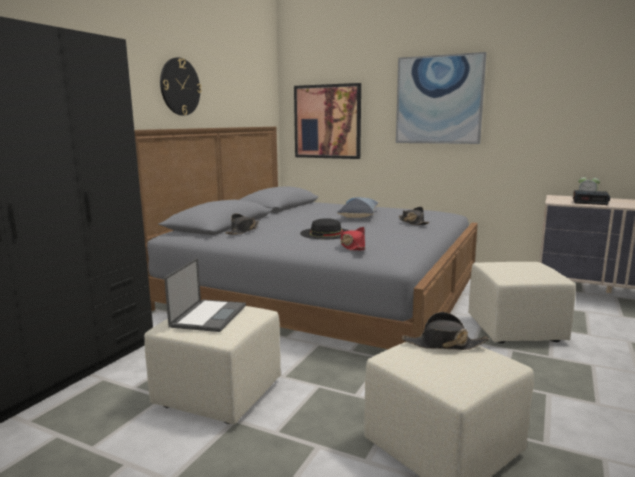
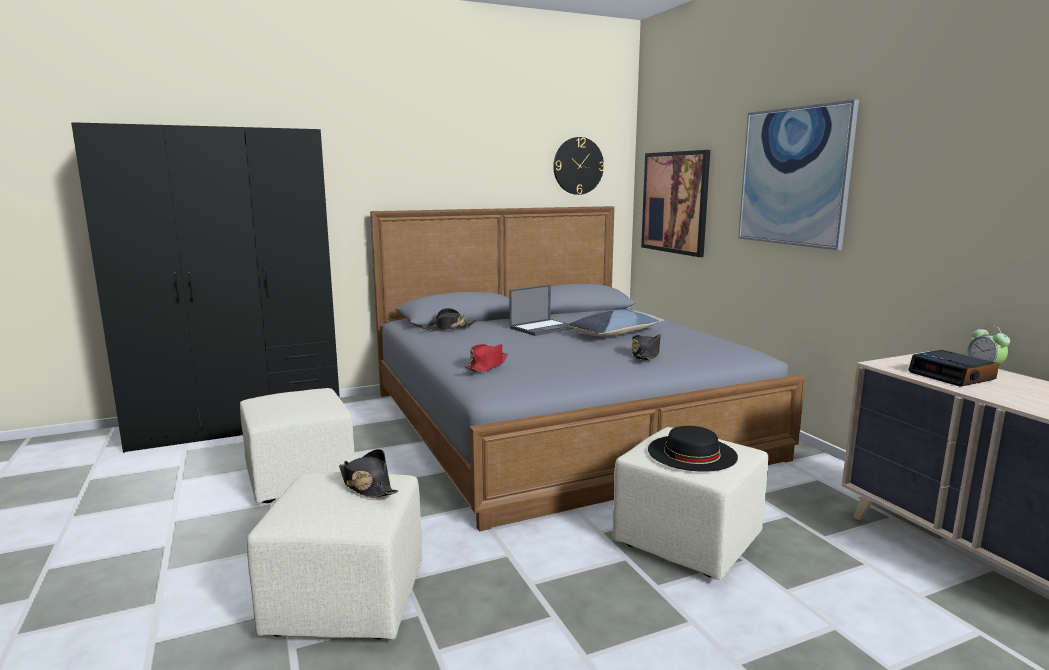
camera: 40 degrees right, 0 degrees up
wall clock [160,57,202,116] -> wall clock moved to [553,137,604,195]
laptop [164,258,246,332] -> laptop moved to [509,285,573,336]
black hat [300,218,349,239] -> black hat moved to [648,426,738,472]

